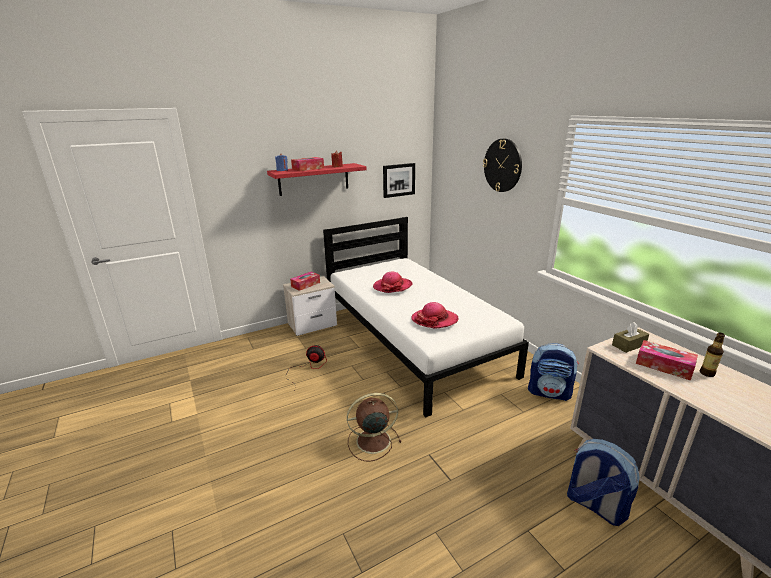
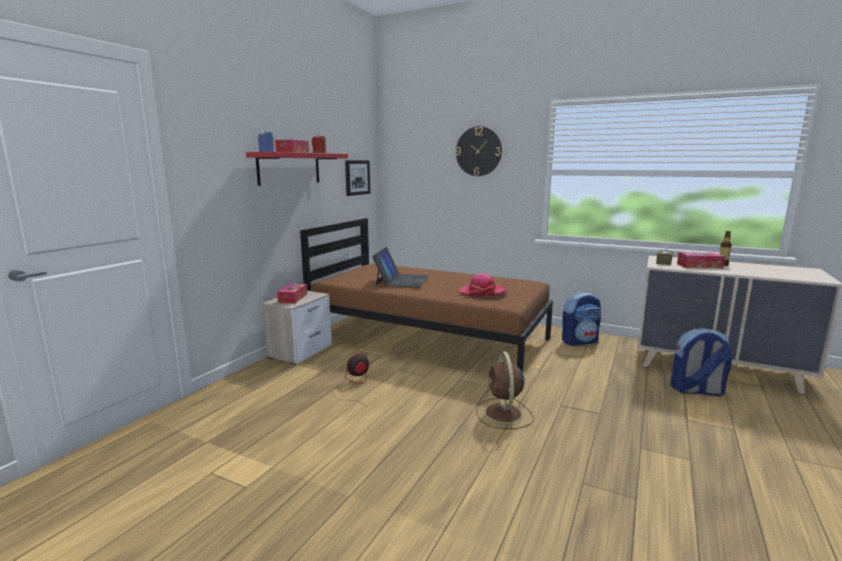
camera: 35 degrees left, 10 degrees down
white bed [323,217,529,417] -> brown bed [300,218,553,373]
brown fan [347,393,402,462] -> brown fan turned 45 degrees counterclockwise [476,351,534,429]
hat [373,271,413,293] -> laptop [372,247,429,288]

